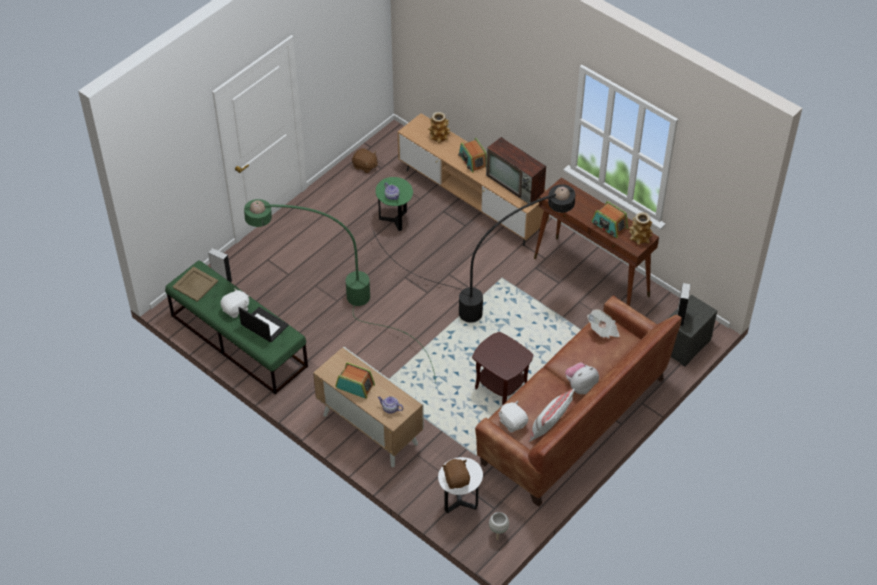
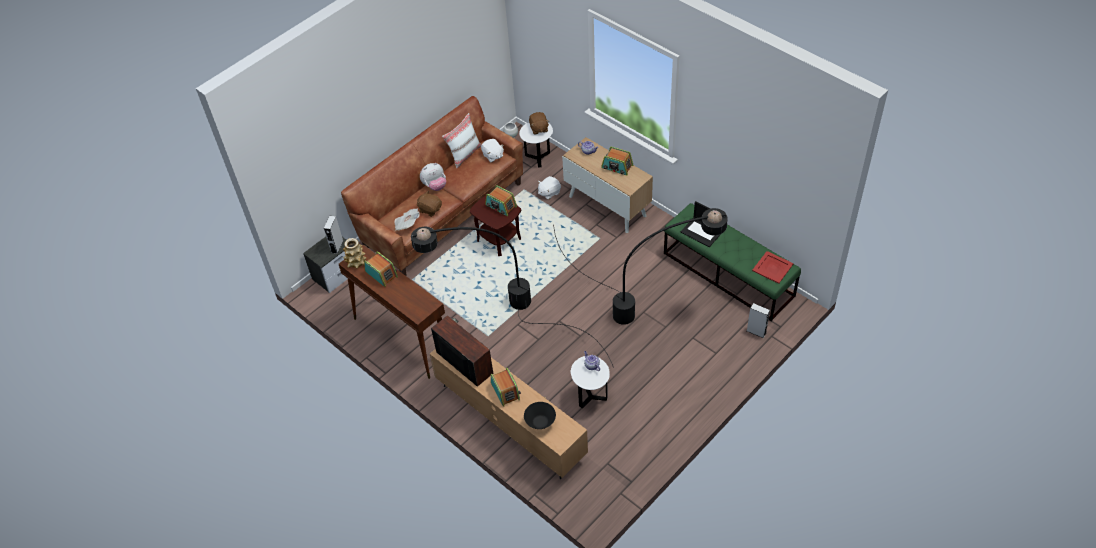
camera: 175 degrees left, 0 degrees up
beige tray [173,266,218,302] -> red tray [752,251,794,284]
white plush toy [220,288,249,318] -> white plush toy moved to [538,176,561,200]
green floor lamp [244,199,436,382] -> black floor lamp [553,208,728,325]
brown plush toy [352,148,378,173] -> brown plush toy moved to [417,191,442,217]
green side table [376,177,413,231] -> white side table [571,356,610,408]
vase [428,112,450,143] -> black bowl [524,402,556,429]
none -> radio [485,185,517,216]

